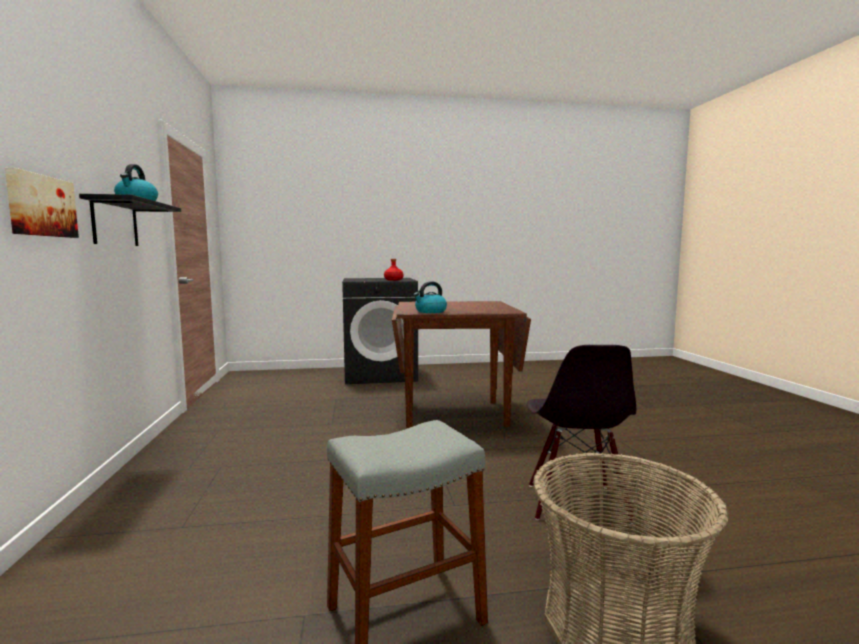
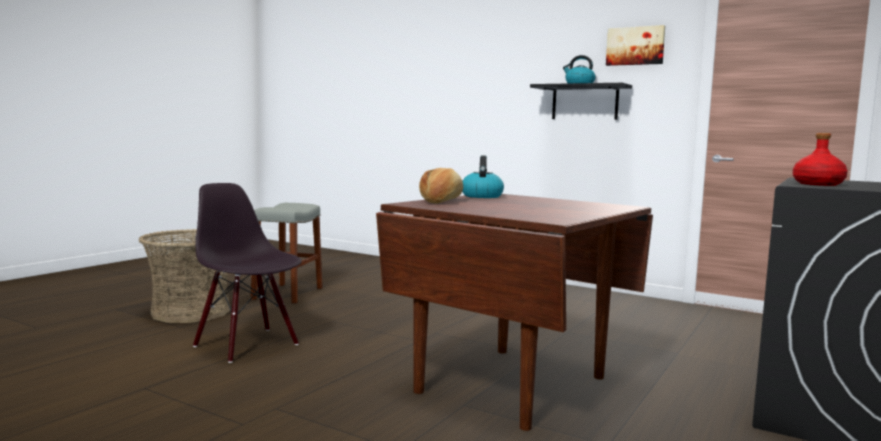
camera: 130 degrees right, 0 degrees up
picture [5,168,79,238] -> picture moved to [606,25,665,66]
none -> bread [419,168,463,203]

